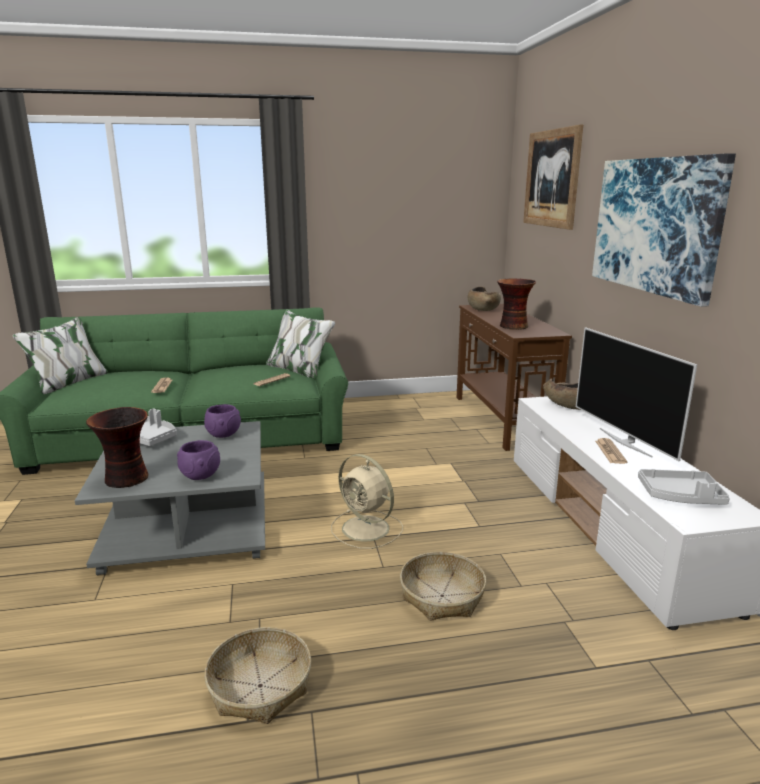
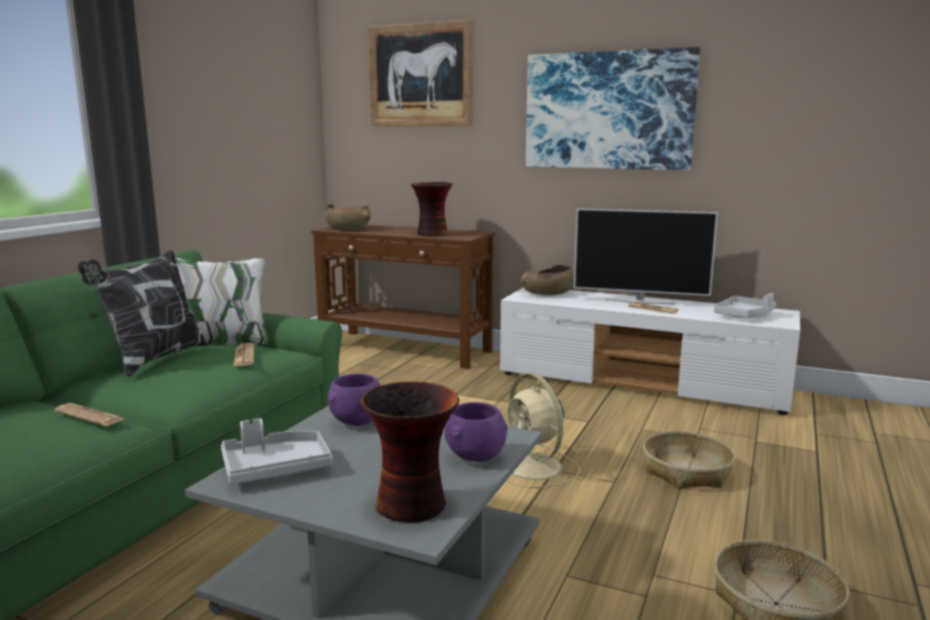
camera: 55 degrees left, 5 degrees down
beige fan [331,454,403,549] -> beige fan turned 75 degrees clockwise [507,373,580,488]
none -> pillow [78,250,208,377]

